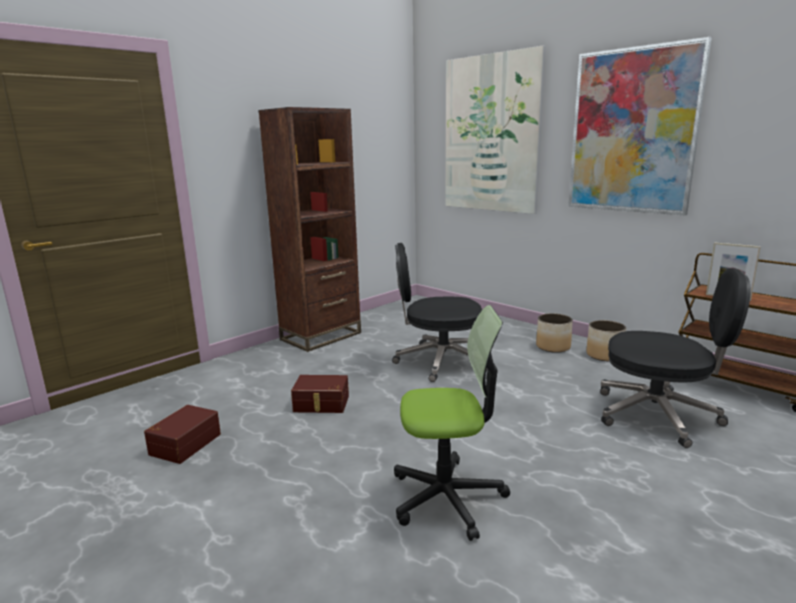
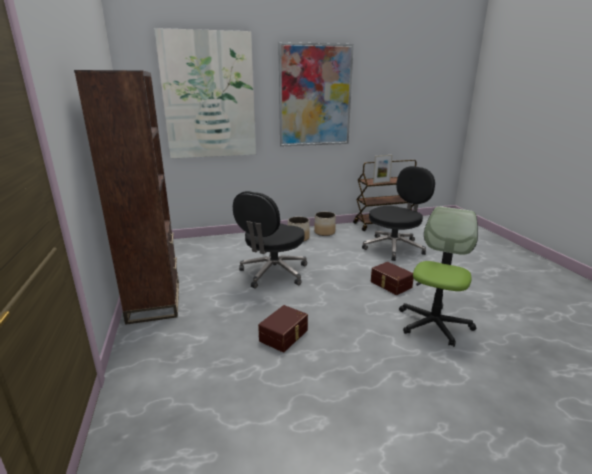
camera: 60 degrees left, 5 degrees up
brown storage box [144,405,221,464] -> brown storage box moved to [371,262,414,295]

